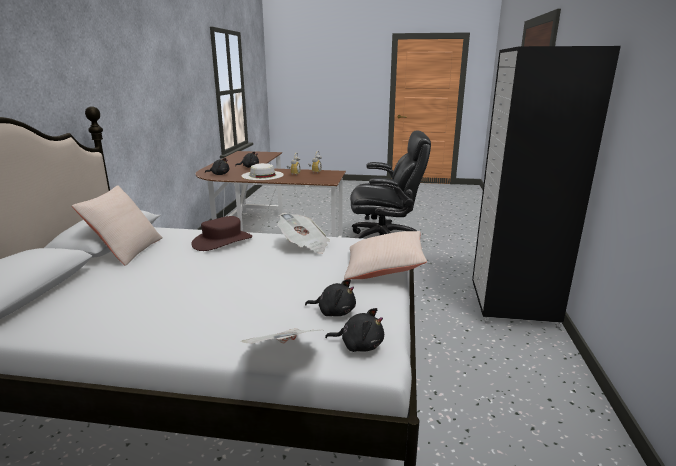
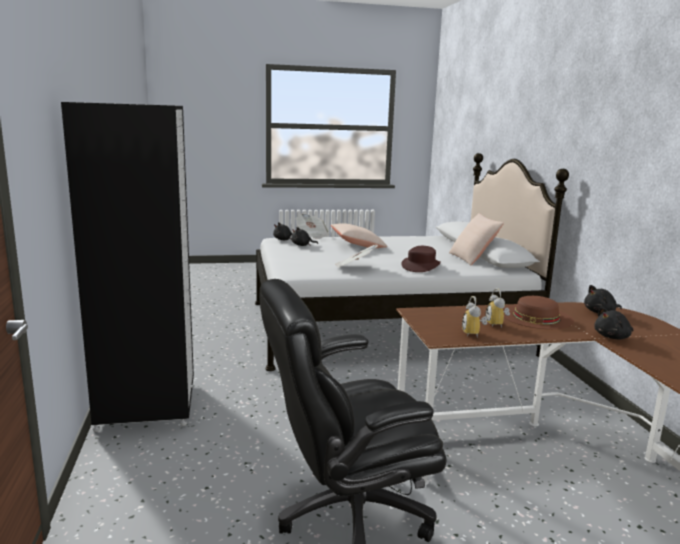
camera: 160 degrees right, 5 degrees down
white hat [241,163,284,180] -> brown hat [503,296,574,329]
beige pillow [344,231,427,280] -> beige pillow moved to [331,223,388,248]

